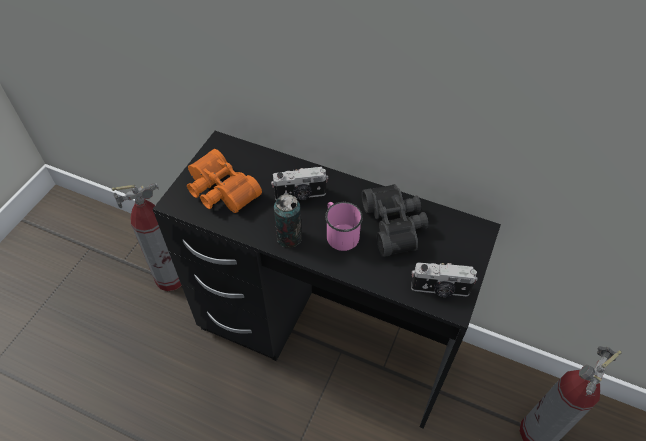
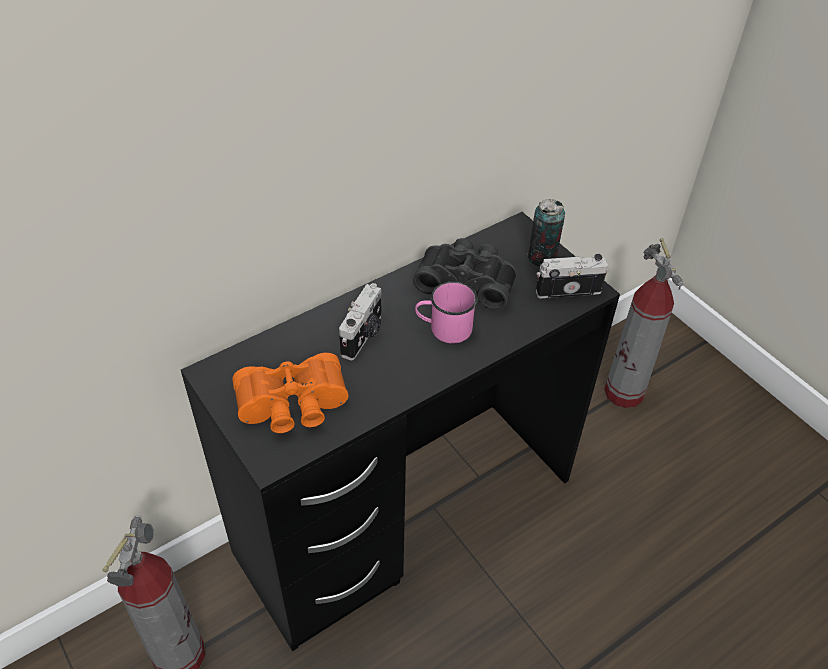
camera: 60 degrees left, 5 degrees down
can [274,194,302,248] -> can moved to [527,199,565,267]
camera [411,262,477,298] -> camera turned 135 degrees counterclockwise [536,254,608,298]

